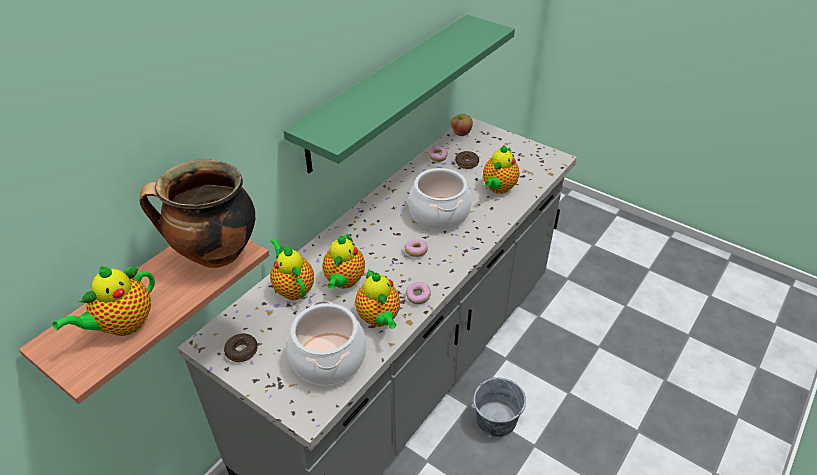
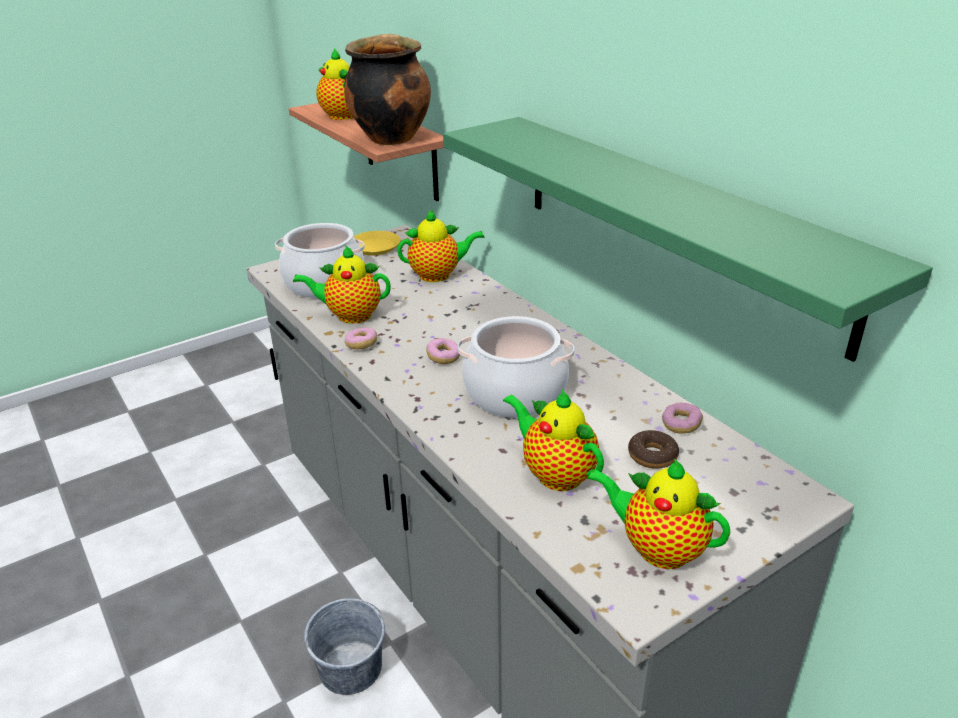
camera: 110 degrees right, 10 degrees down
donut [224,333,258,362] -> yellow plate [354,231,401,256]
teapot [323,234,365,289] -> teapot moved to [587,458,730,569]
apple [451,114,473,136] -> none

